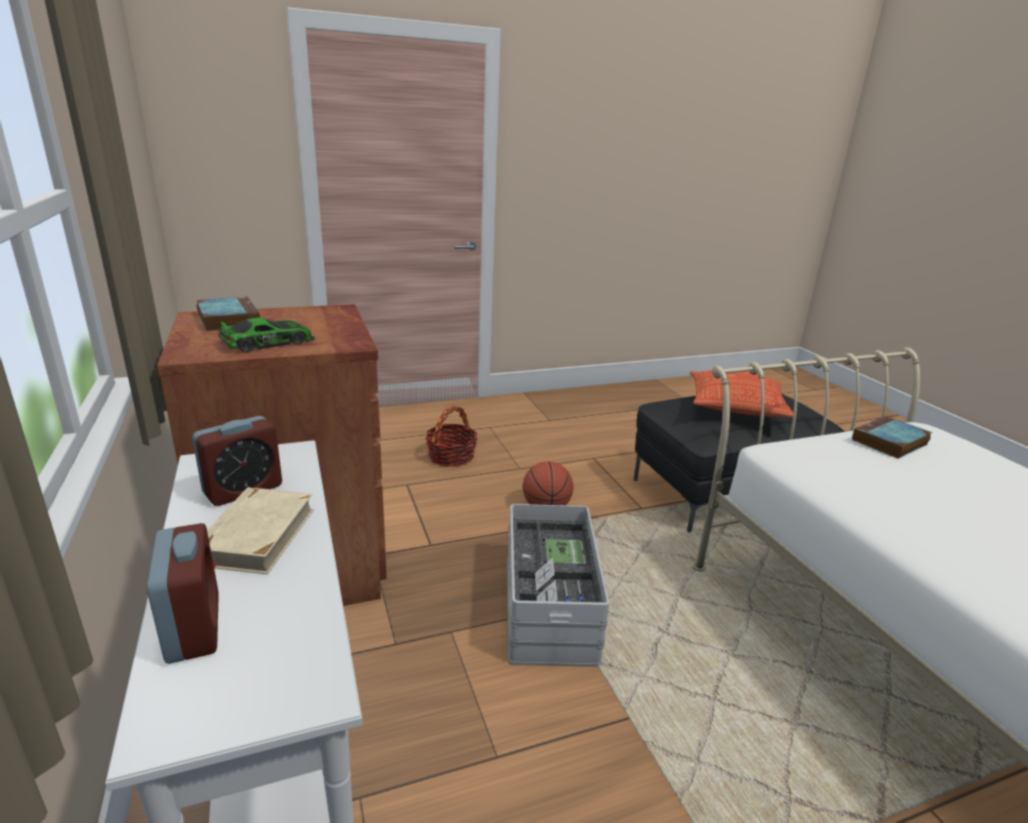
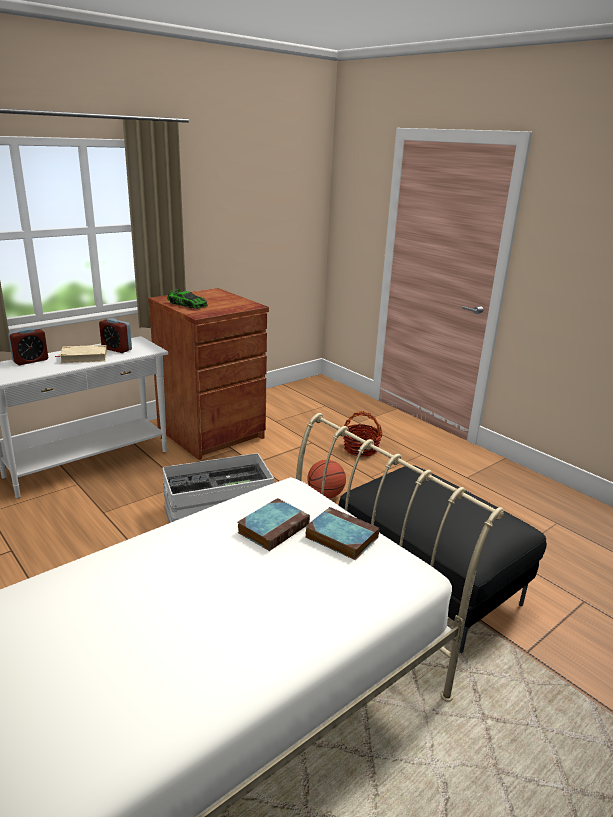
camera: 70 degrees right, 0 degrees up
book [196,296,260,332] -> book moved to [237,498,310,551]
orange pillow [690,370,793,418] -> none

